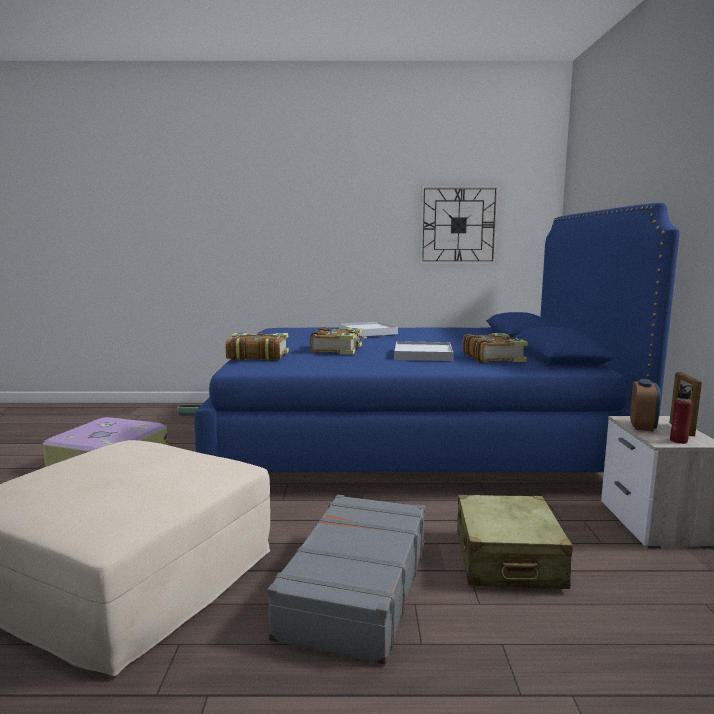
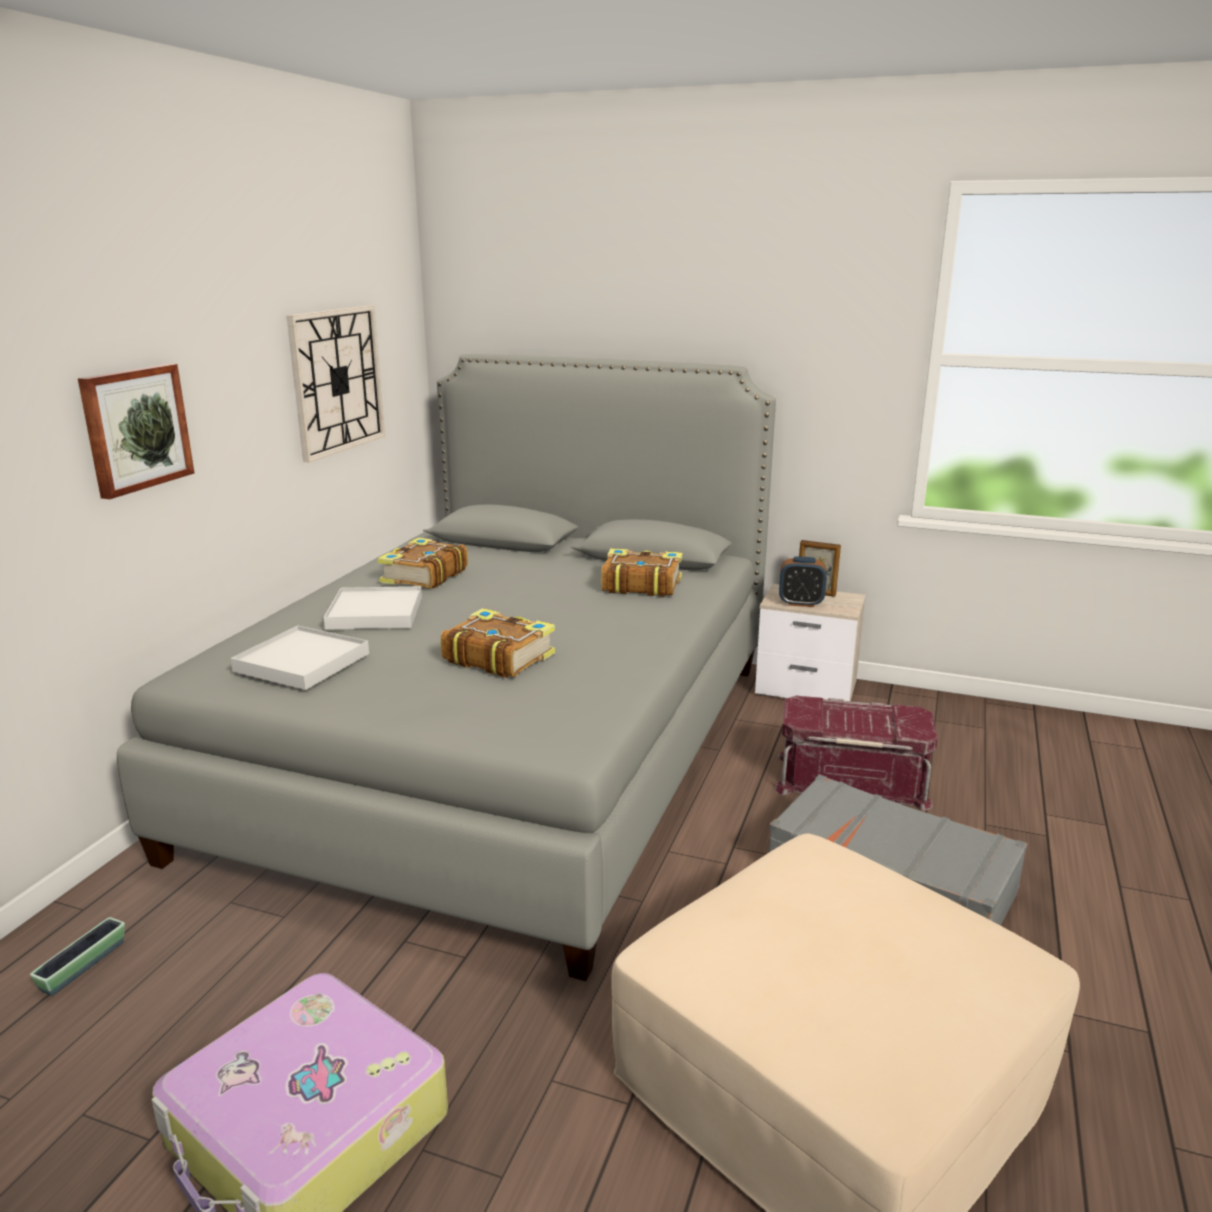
camera: 70 degrees left, 10 degrees up
blue bed [194,203,679,472] -> grey bed [117,354,776,981]
book [225,333,289,361] -> book moved to [378,538,468,589]
white tray [394,341,453,361] -> white tray moved to [230,626,369,690]
beige suitcase [456,495,573,589] -> red storage box [775,696,938,811]
alarm clock [630,379,661,431] -> alarm clock turned 150 degrees clockwise [779,557,827,607]
red bottle [670,384,693,444] -> none
none -> picture [78,364,194,499]

